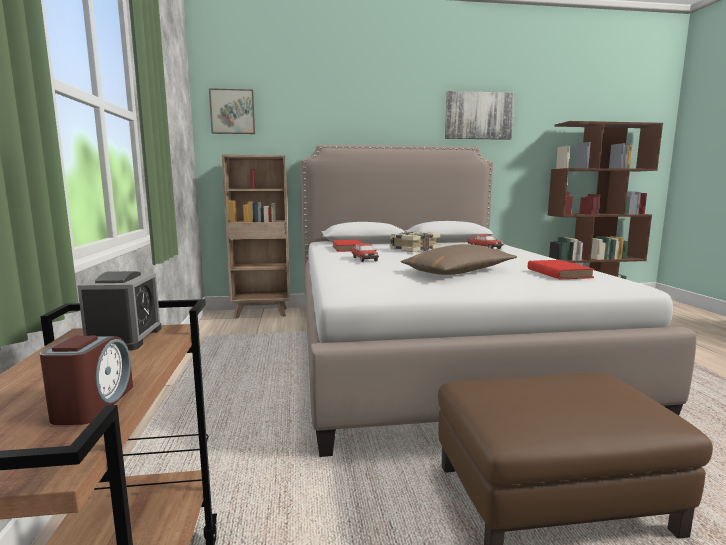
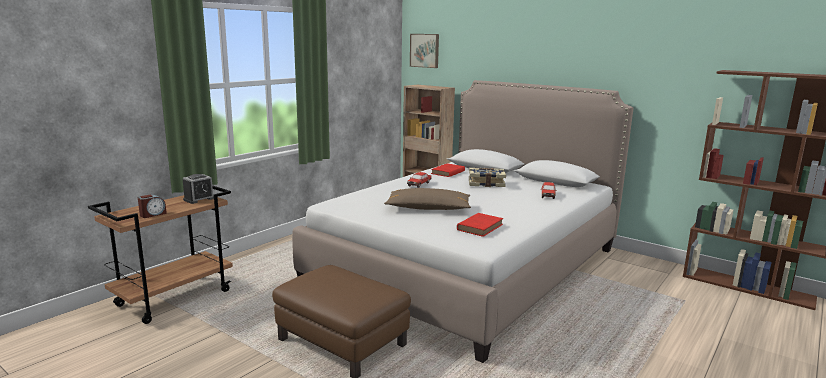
camera: 45 degrees right, 5 degrees up
picture [445,91,515,140] -> none

